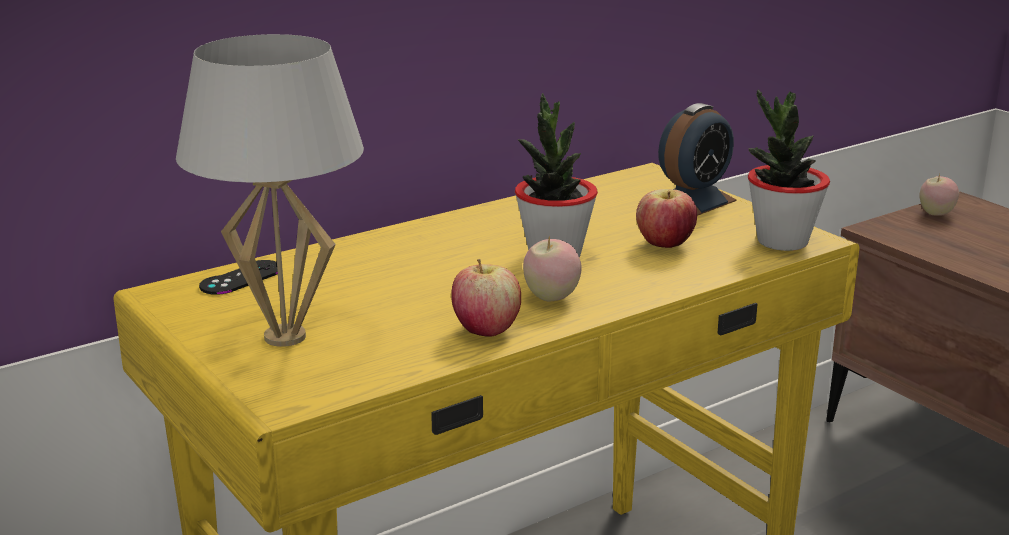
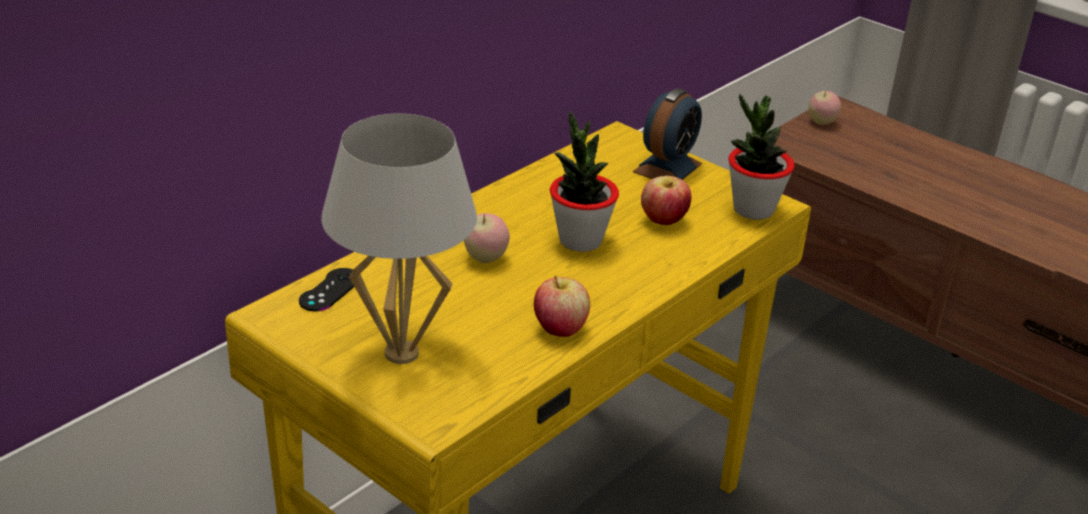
camera: 15 degrees left, 10 degrees up
apple [523,235,582,302] -> apple moved to [464,213,510,263]

